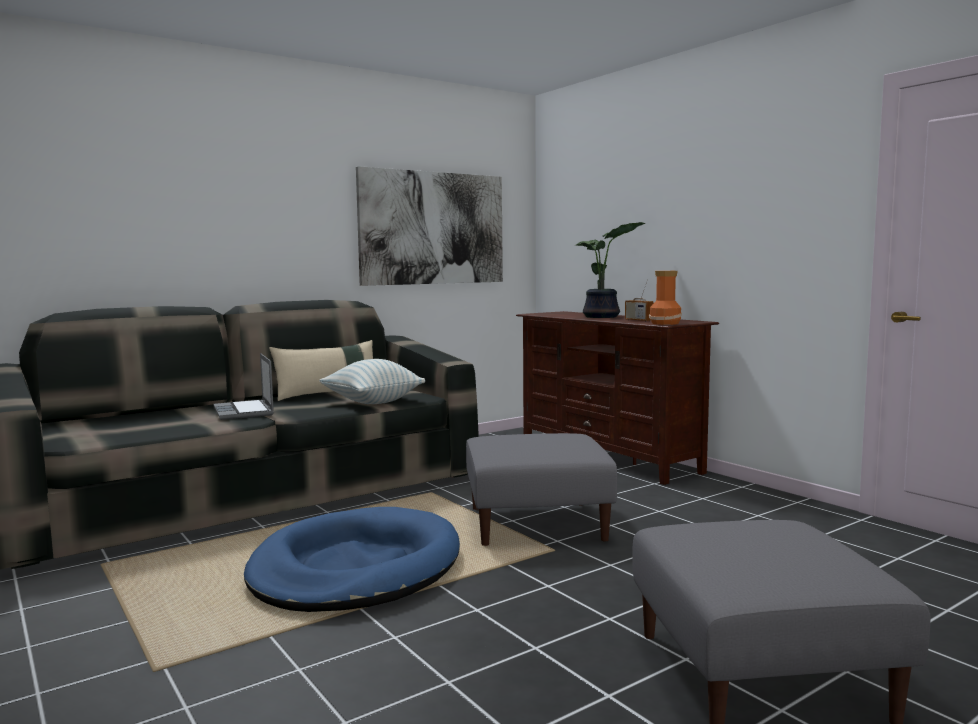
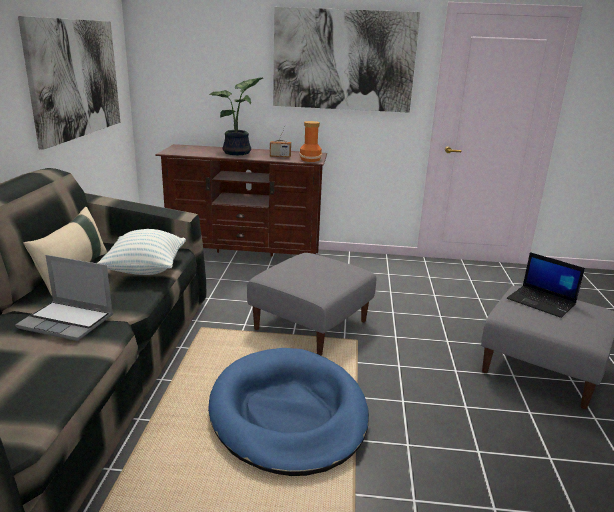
camera: 50 degrees left, 15 degrees up
none -> picture [273,7,420,113]
none -> laptop [507,252,585,318]

